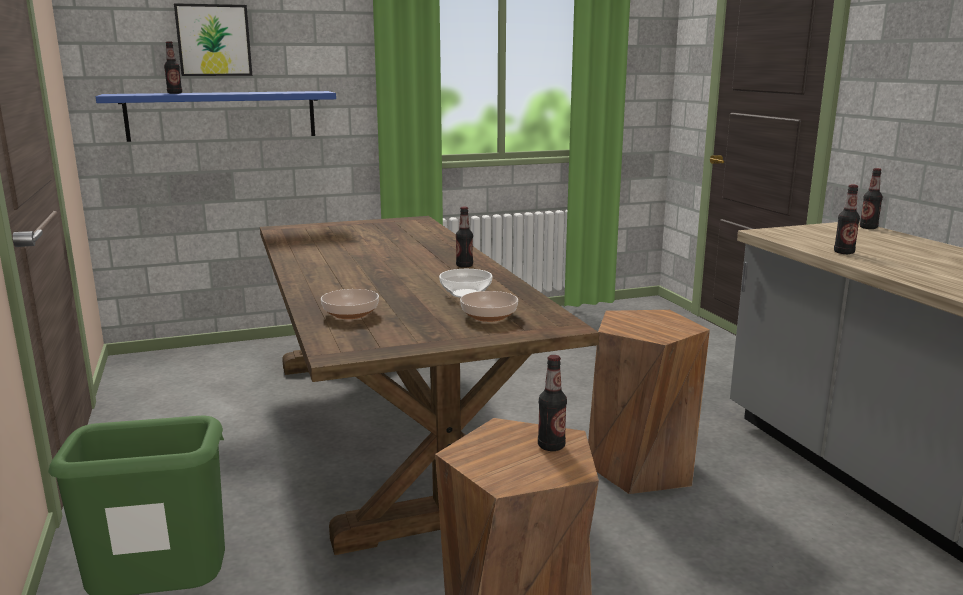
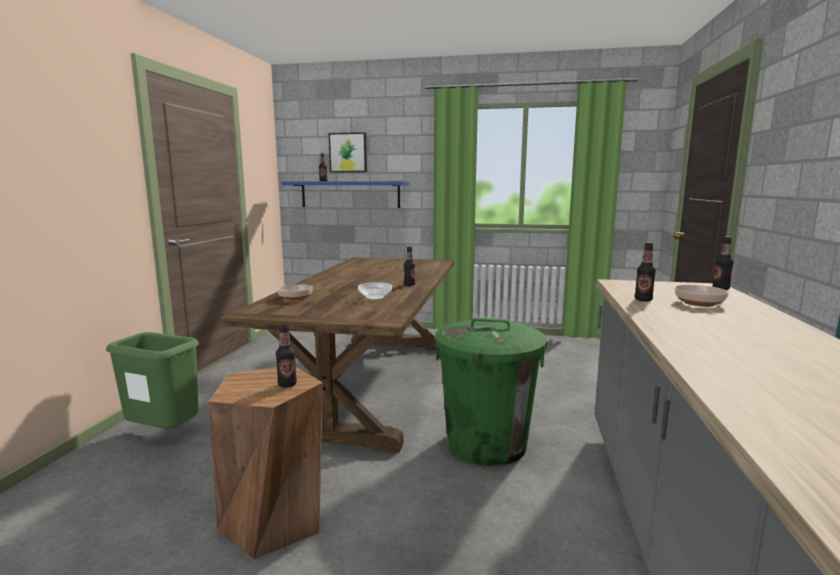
camera: 30 degrees right, 5 degrees down
bowl [460,291,518,322] -> bowl moved to [675,285,728,307]
brown stool [588,310,710,494] -> green trash can [435,318,547,466]

